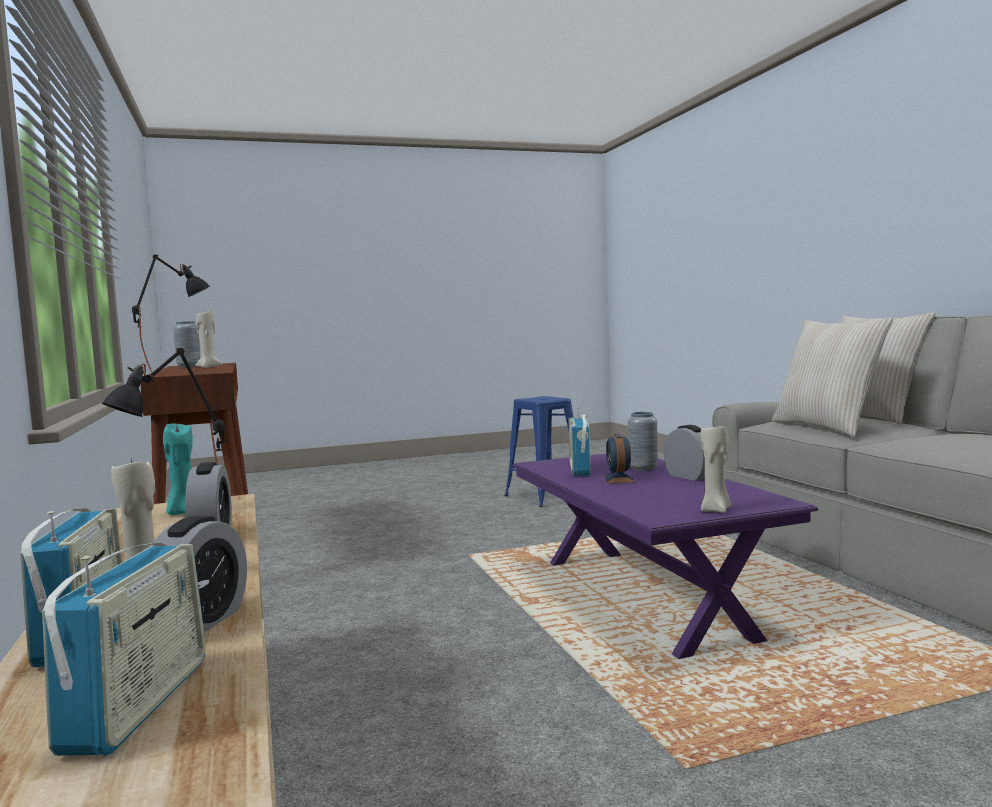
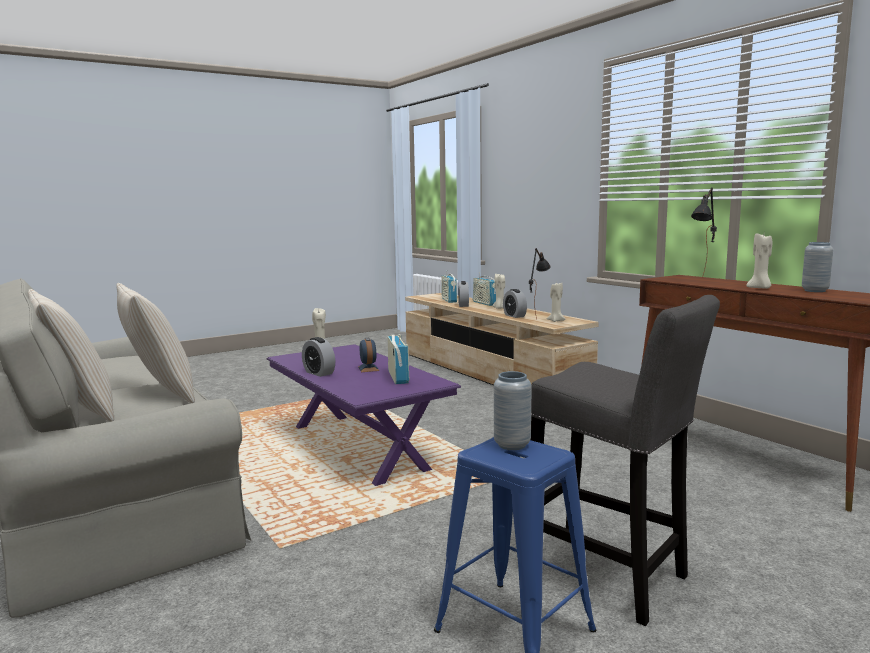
camera: 165 degrees right, 5 degrees up
turquoise candle [163,422,193,515] -> beige candle [547,282,565,322]
grey vase [628,412,658,471] -> grey vase moved to [494,371,532,450]
none -> grey stool [531,295,720,626]

